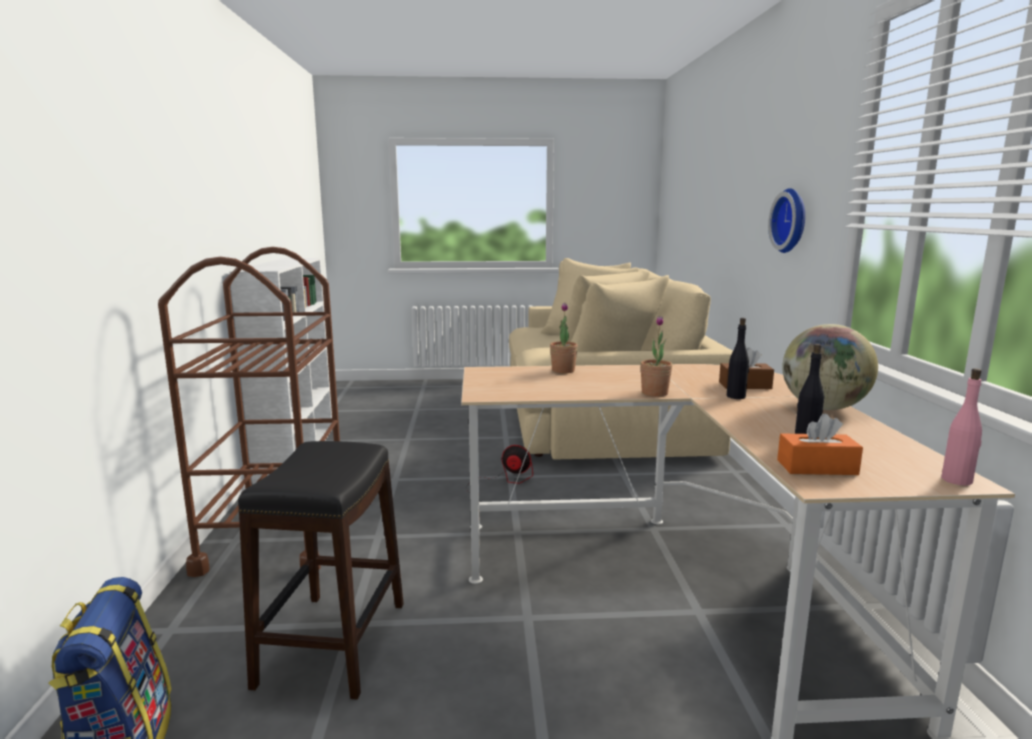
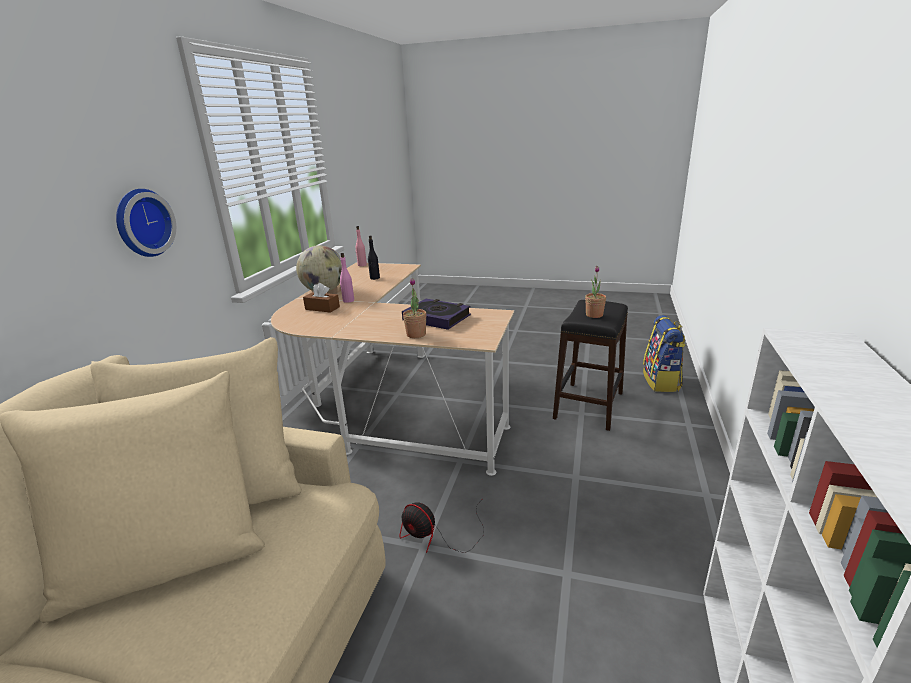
camera: 160 degrees left, 10 degrees up
brown cart [158,247,340,577] -> none
potted plant [640,316,672,397] -> potted plant moved to [585,266,606,318]
black bottle [727,318,749,399] -> pink bottle [340,253,354,303]
orange tissue box [777,414,863,475] -> none
none -> book [402,299,471,330]

